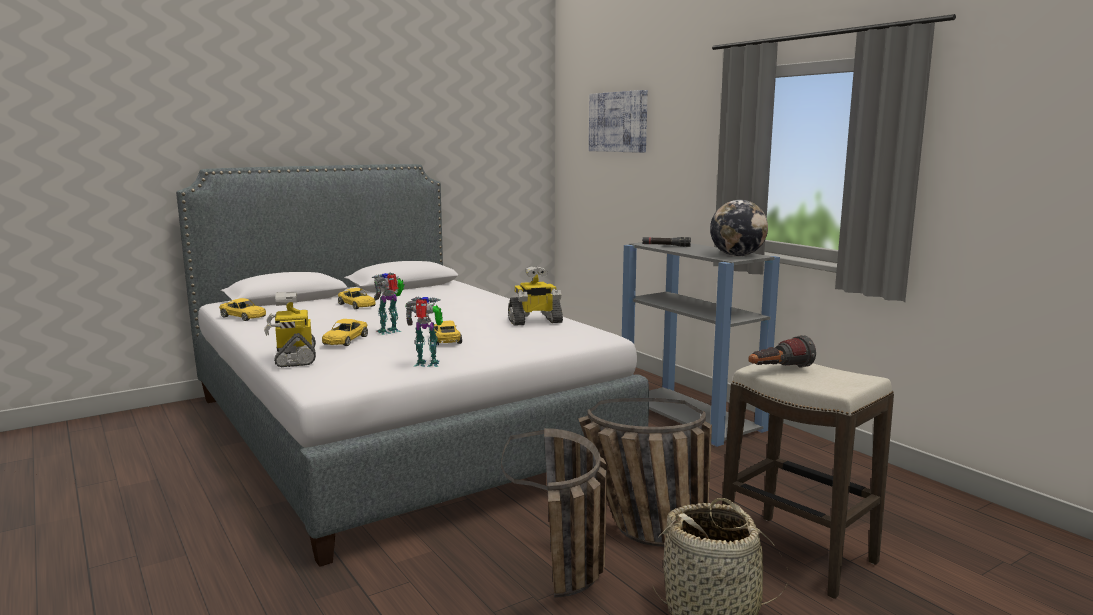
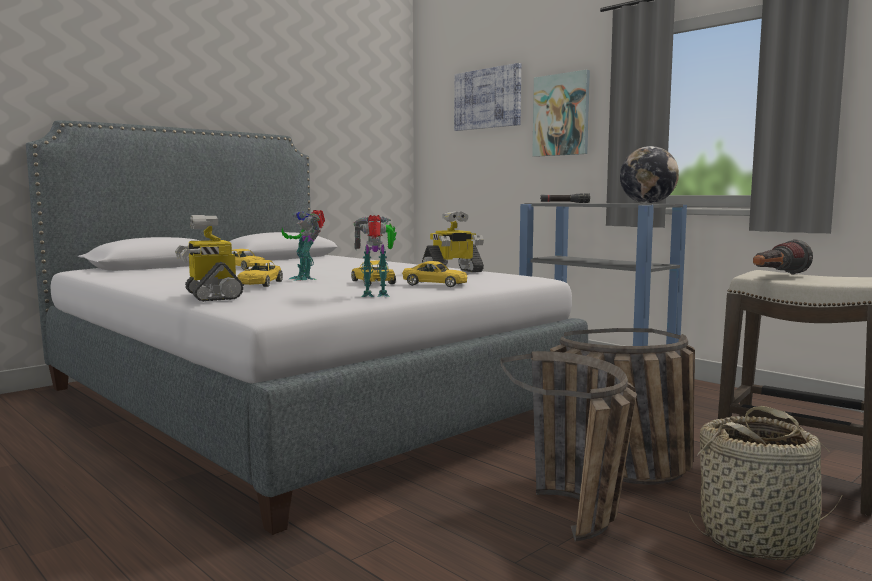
camera: 10 degrees left, 5 degrees down
yellow toy car [219,298,266,321] -> yellow toy car moved to [402,261,467,287]
toy robot [372,272,405,335] -> toy robot turned 75 degrees counterclockwise [282,210,325,281]
none -> picture [532,70,590,157]

